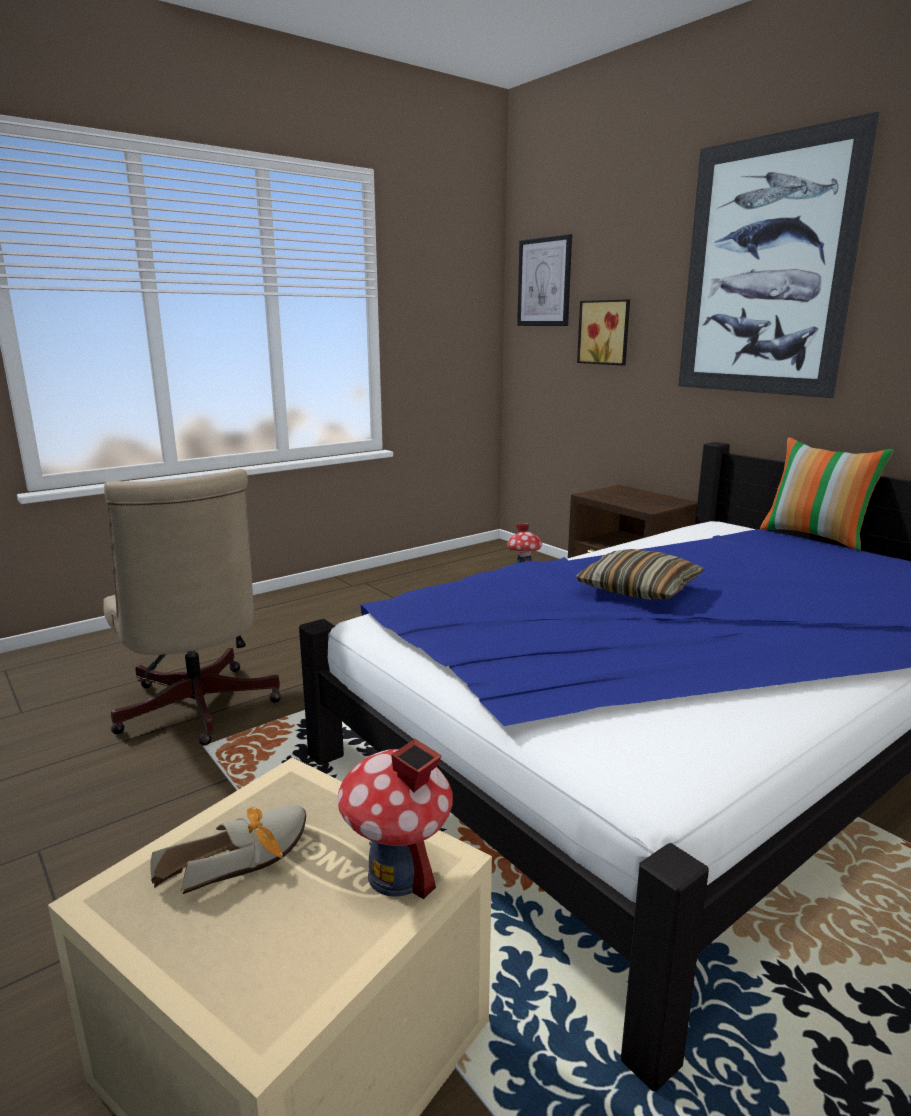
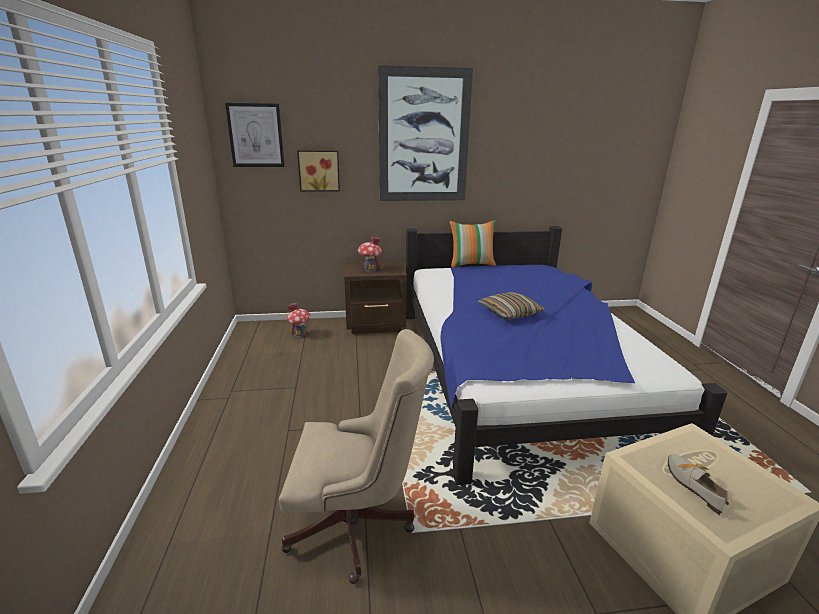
camera: 60 degrees left, 5 degrees up
toy house [337,739,453,899] -> toy house moved to [358,237,382,272]

